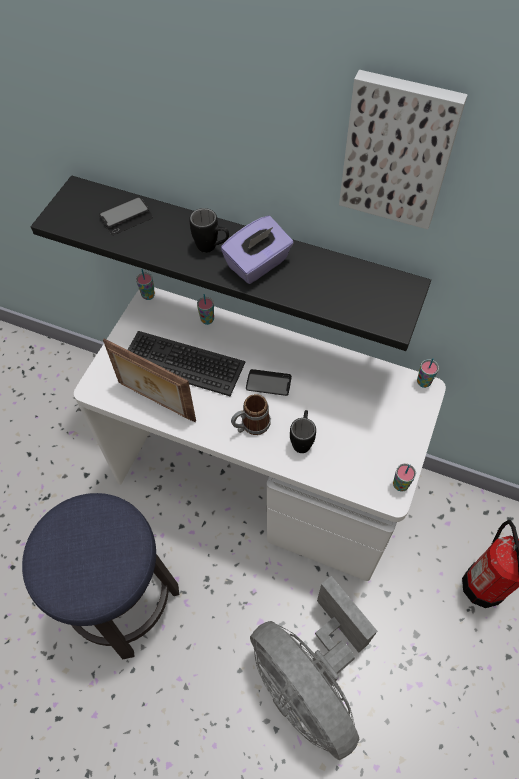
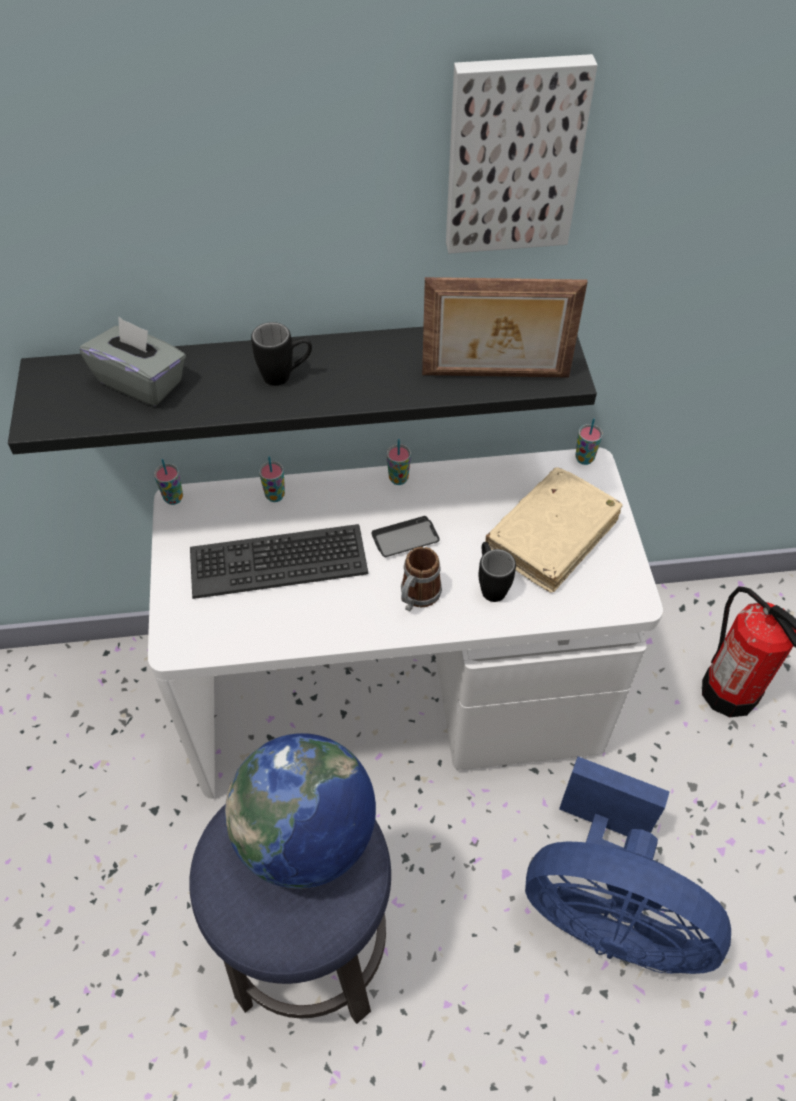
camera: 30 degrees left, 5 degrees down
phone [99,197,153,235] -> grey tissue box [80,316,186,406]
picture frame [103,338,196,422] -> picture frame moved to [422,277,588,378]
purple tissue box [221,216,294,284] -> none
grey fan [250,576,377,760] -> blue fan [525,757,731,974]
cup [393,463,416,492] -> cup moved to [387,439,411,485]
none -> globe [225,733,376,889]
none -> beige book [485,467,623,593]

